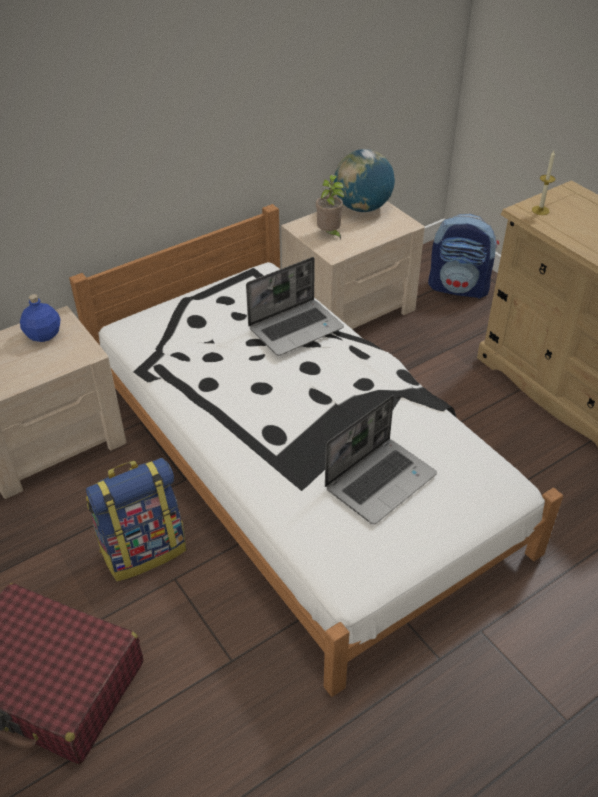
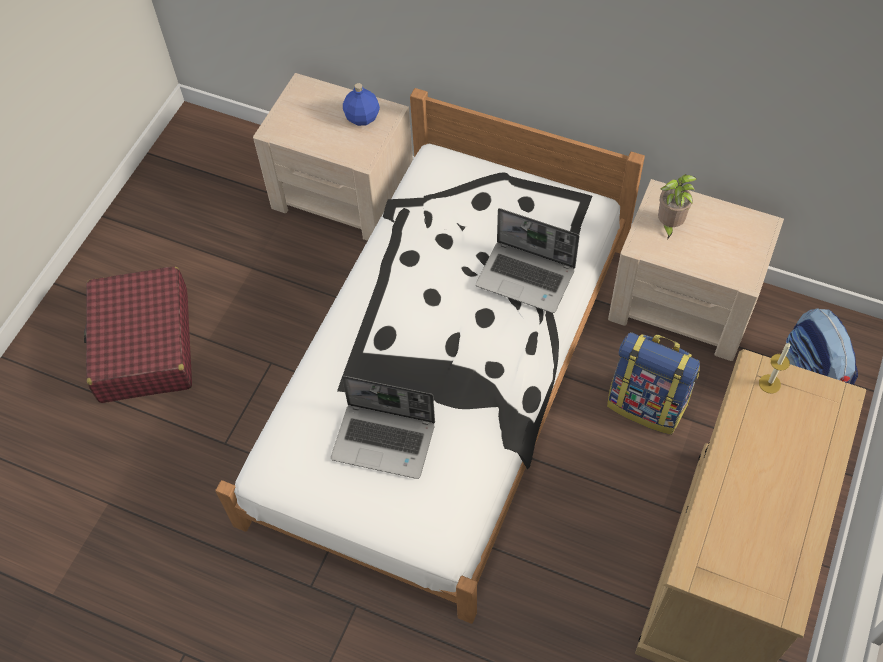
camera: 60 degrees right, 15 degrees up
backpack [86,458,186,581] -> backpack moved to [607,332,700,435]
globe [334,149,395,212] -> none

